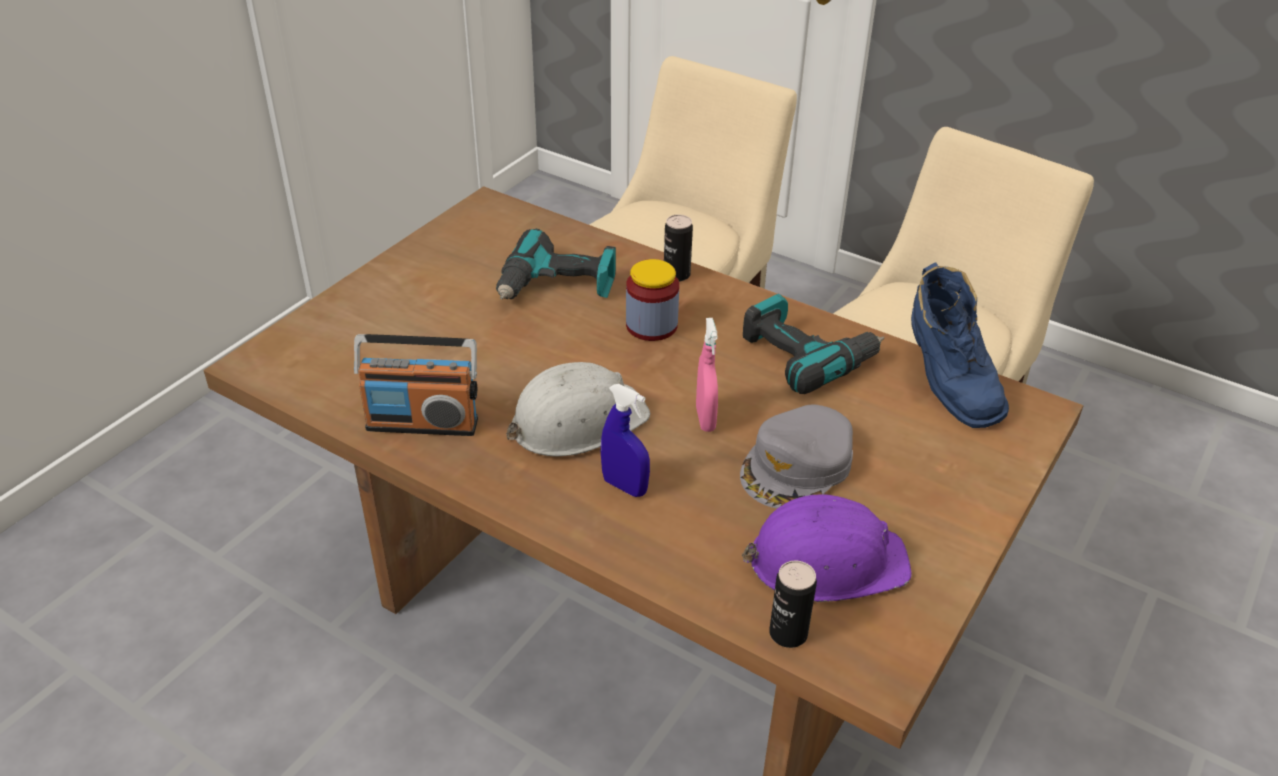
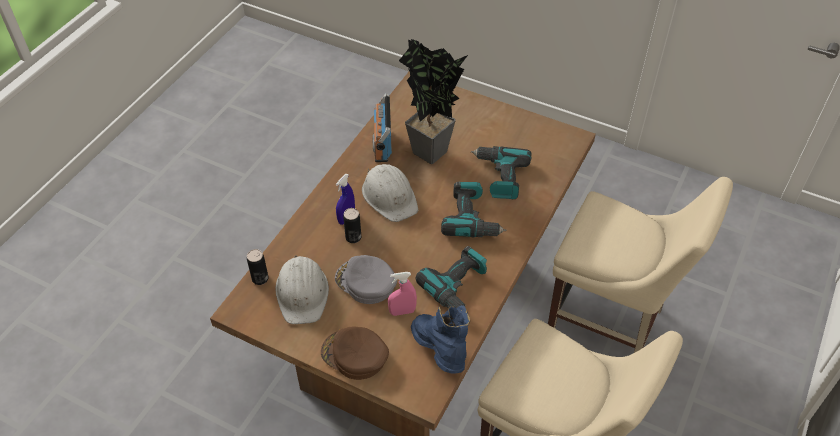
camera: 85 degrees right, 10 degrees up
jar [626,259,679,341] -> power drill [441,182,506,237]
can [664,215,693,282] -> can moved to [343,208,361,243]
pink spray bottle [696,318,718,432] -> pink spray bottle moved to [388,272,417,316]
purple hard hat [741,494,912,602] -> white hard hat [275,255,329,324]
blue boot [911,263,1009,428] -> blue boot turned 90 degrees clockwise [411,305,470,374]
none -> brown cap [321,327,389,380]
none -> potted plant [399,39,468,164]

